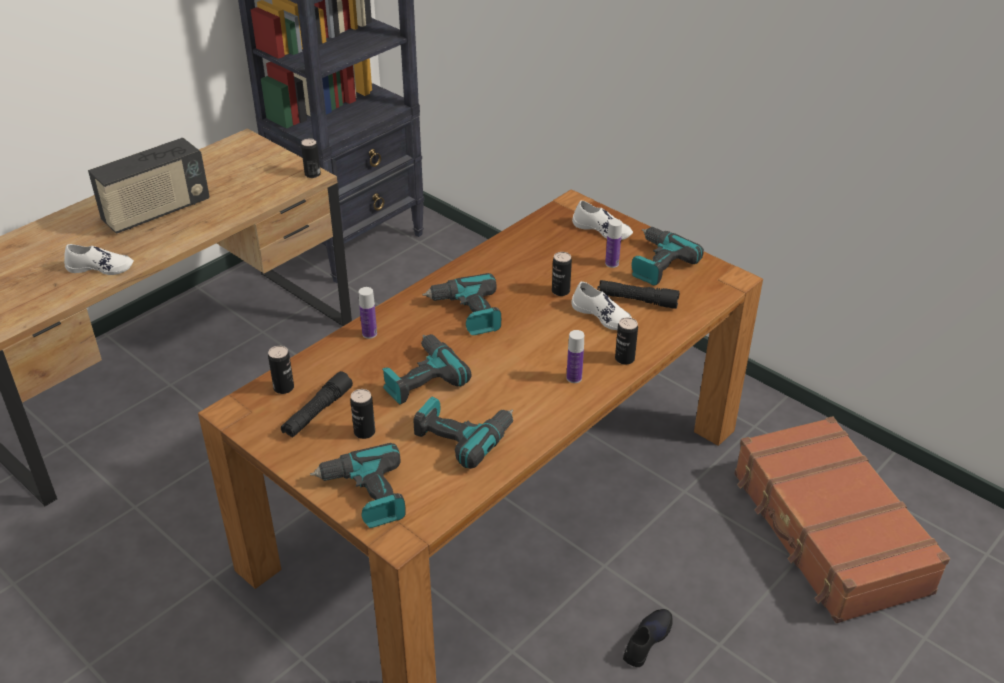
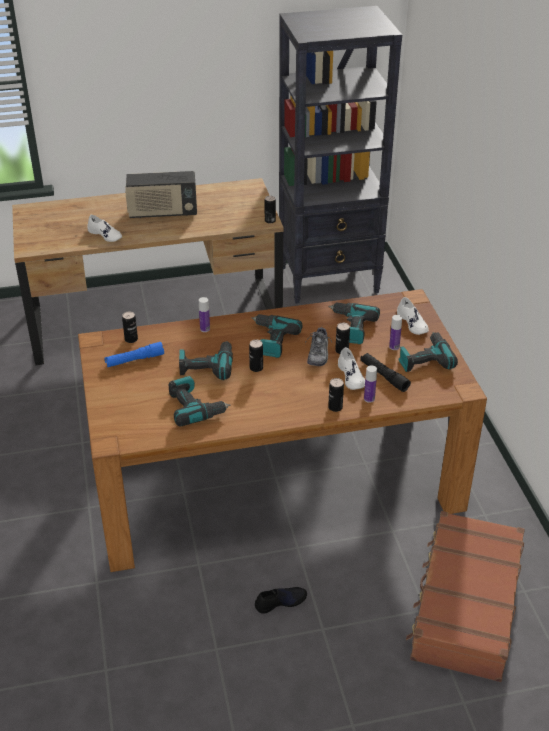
camera: 35 degrees right, 0 degrees up
black flashlight [281,371,353,438] -> blue flashlight [104,342,164,367]
power drill [310,443,406,528] -> power drill moved to [329,302,380,344]
can [350,389,375,439] -> can moved to [249,340,263,372]
bottle [566,330,584,383] -> bottle moved to [364,365,377,403]
none -> shoe [305,327,332,366]

